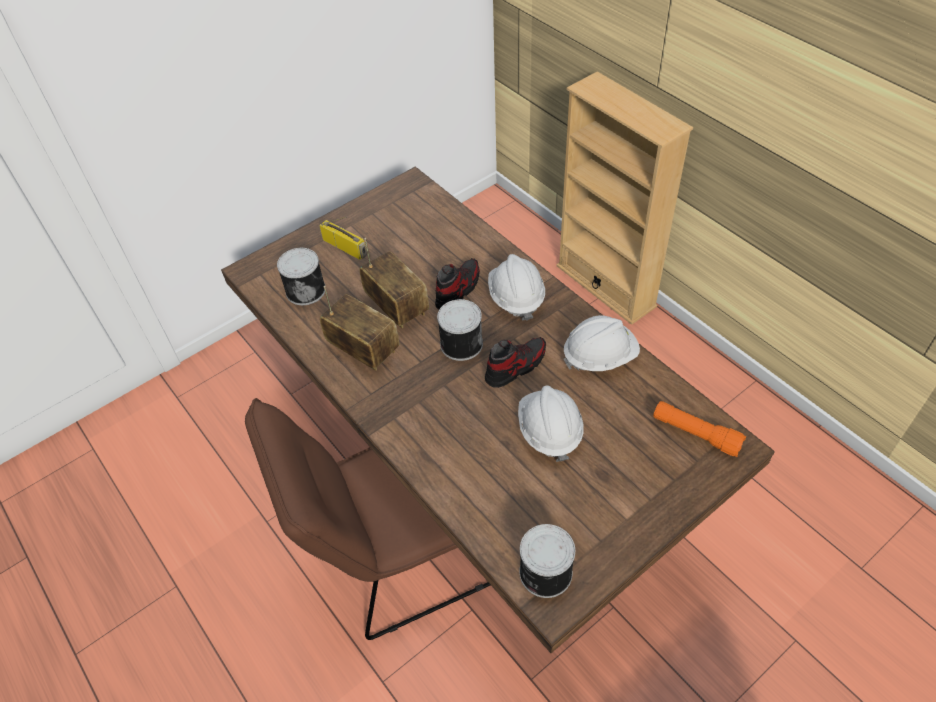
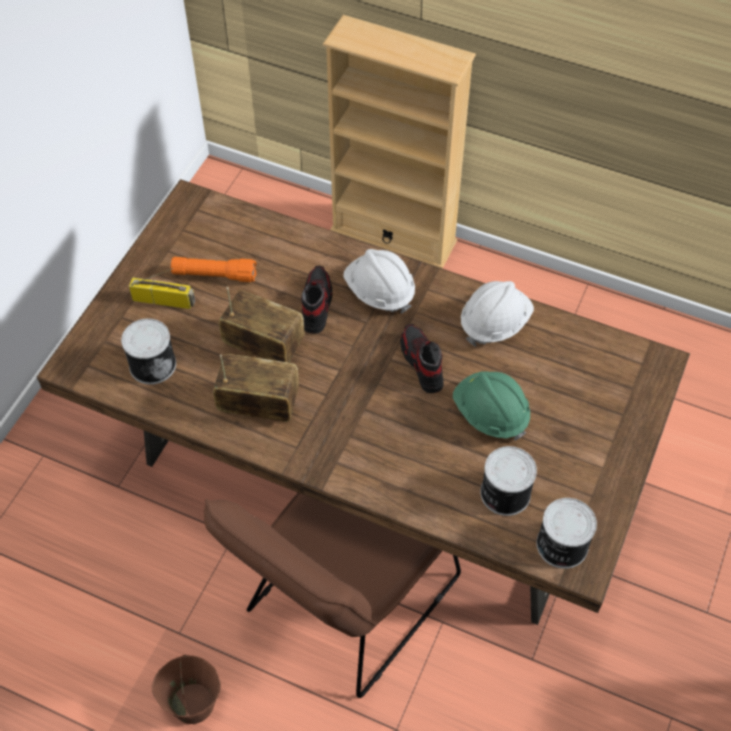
camera: 30 degrees left, 5 degrees up
can [437,299,483,361] -> can moved to [480,446,537,516]
shoe [485,337,546,388] -> shoe turned 45 degrees counterclockwise [400,324,444,393]
white hard hat [518,385,584,462] -> green hard hat [453,371,530,441]
orange flashlight [653,401,746,457] -> orange flashlight moved to [171,257,257,282]
none -> brown bucket [152,654,221,724]

